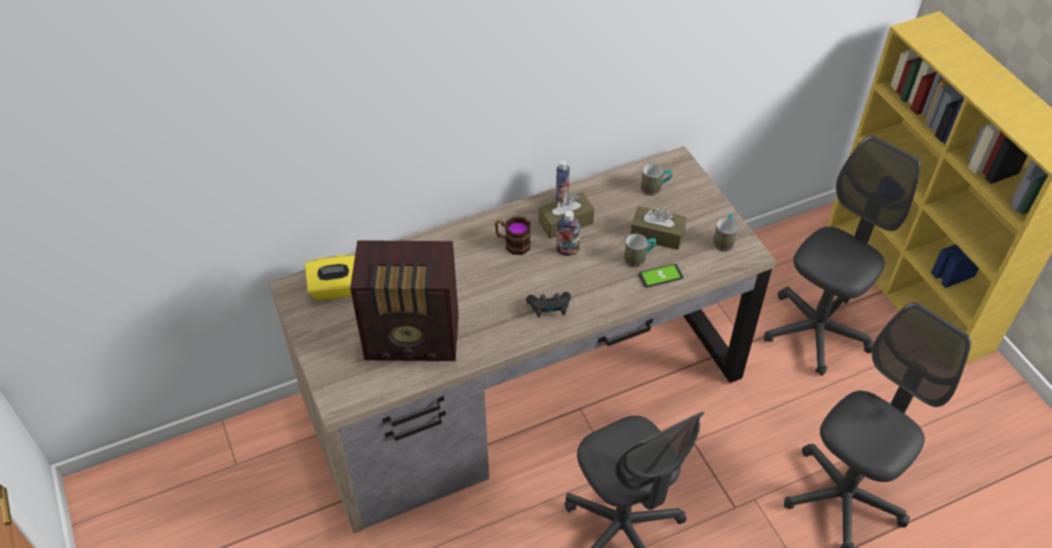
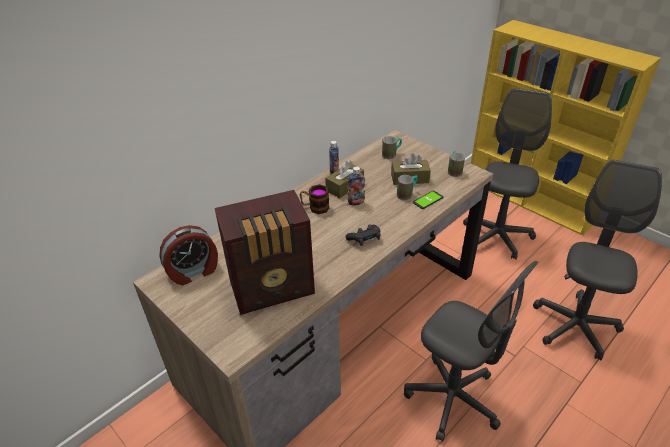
camera: 20 degrees left, 10 degrees down
yellow tissue box [305,255,355,301] -> alarm clock [159,225,218,285]

